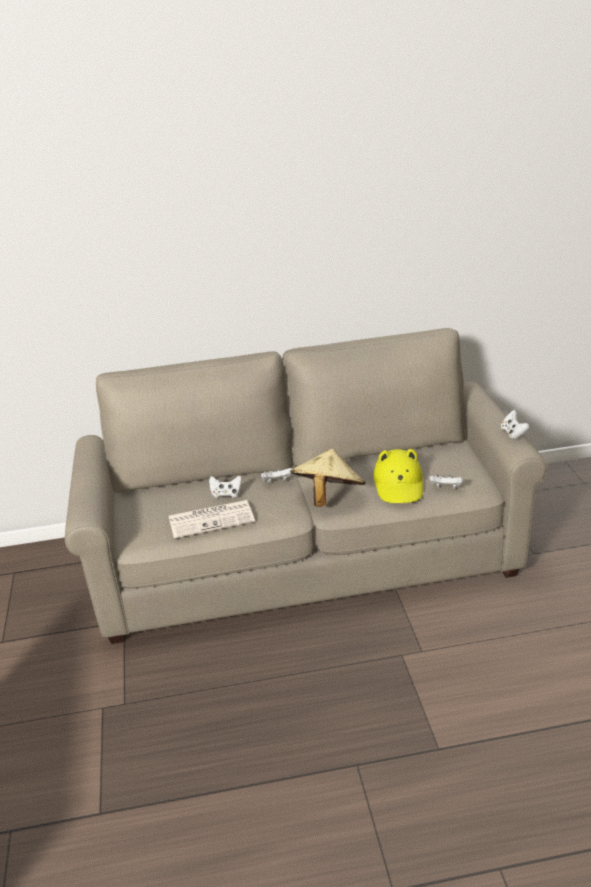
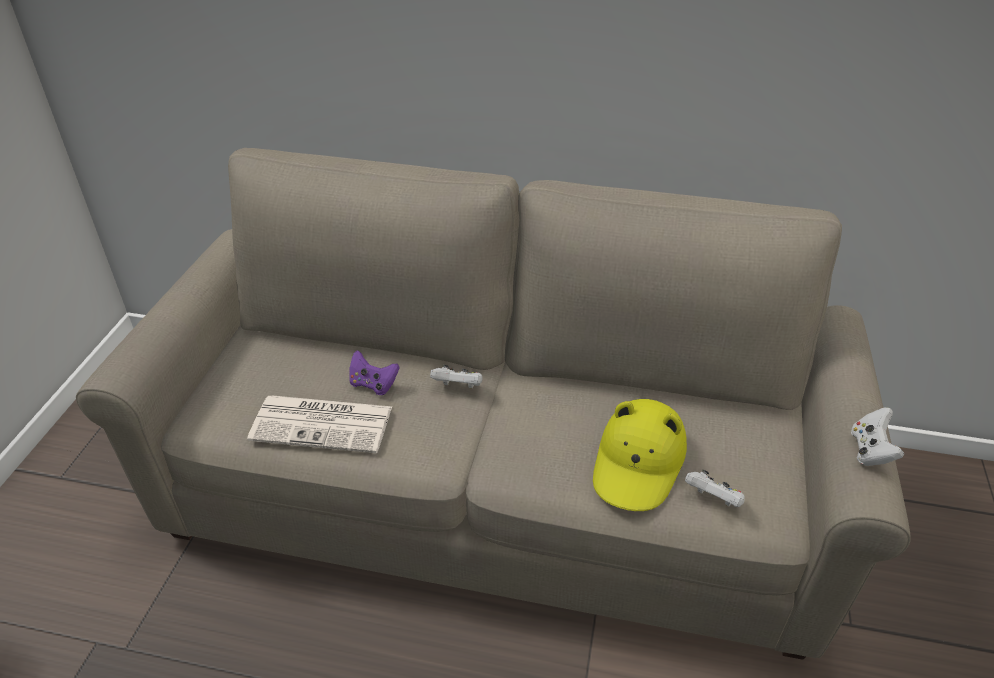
camera: 20 degrees right, 10 degrees up
white game controller [209,475,242,498] -> purple game controller [349,351,400,395]
beige hat [290,449,366,507] -> none

